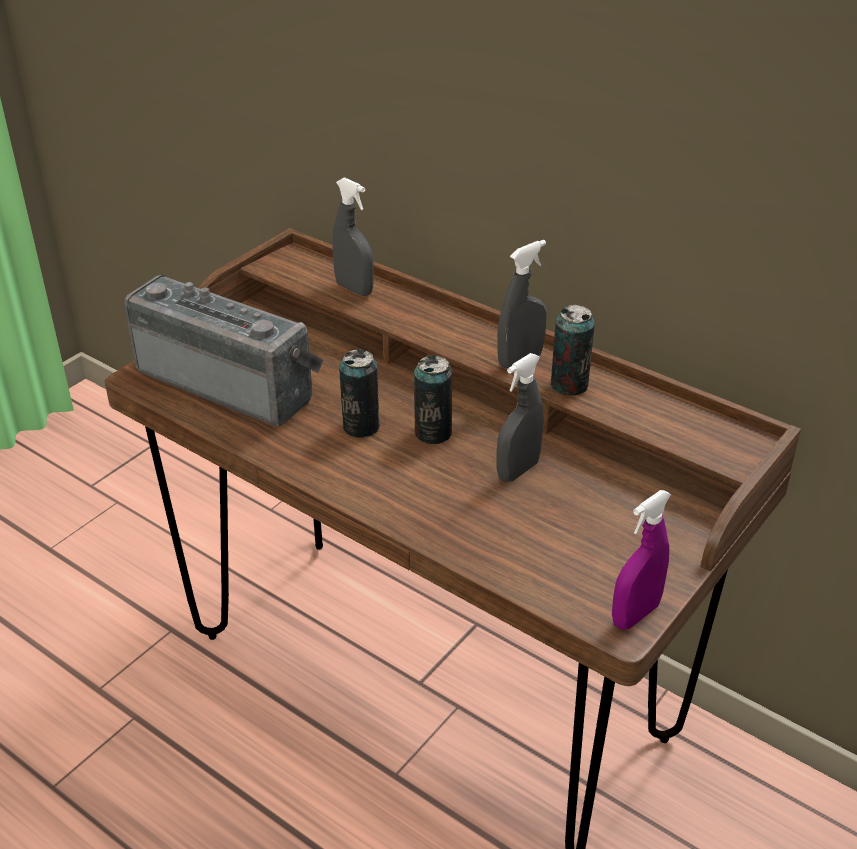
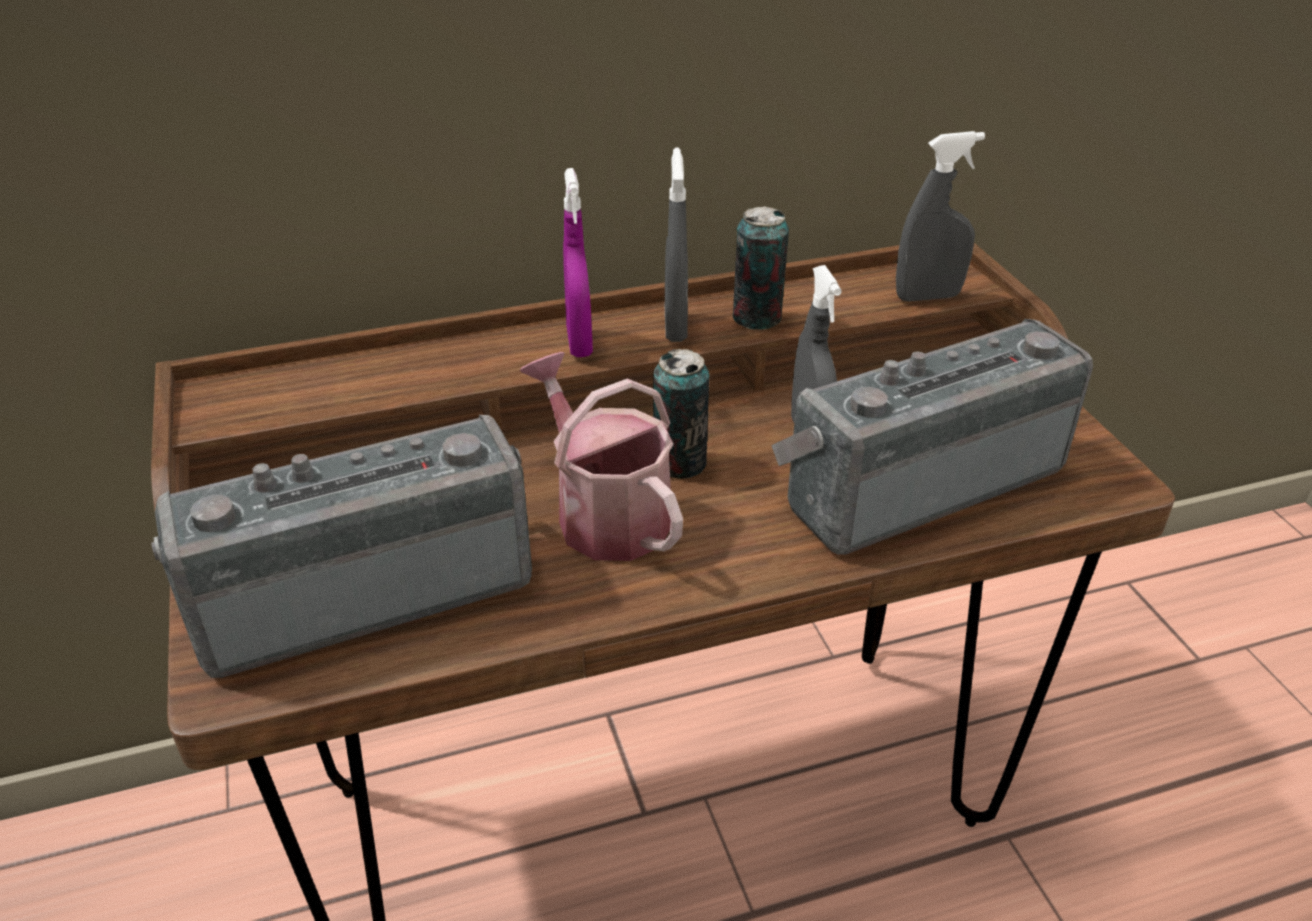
camera: 55 degrees left, 0 degrees up
grey spray bottle [332,177,374,296] -> grey spray bottle moved to [896,131,985,302]
can [339,349,380,438] -> watering can [520,352,683,561]
purple spray bottle [612,490,671,630] -> purple spray bottle moved to [563,168,593,357]
none -> radio [771,319,1093,555]

